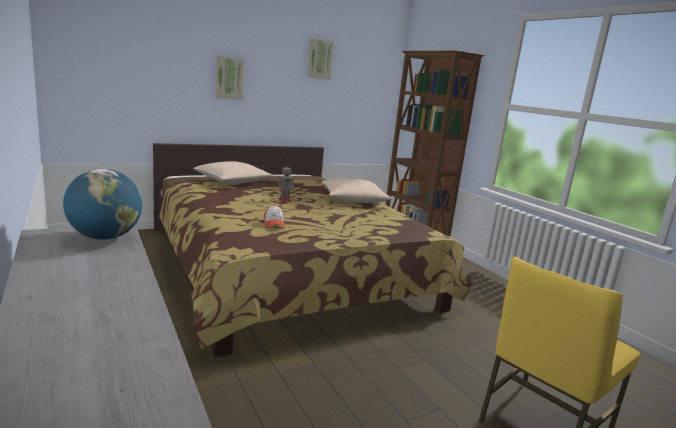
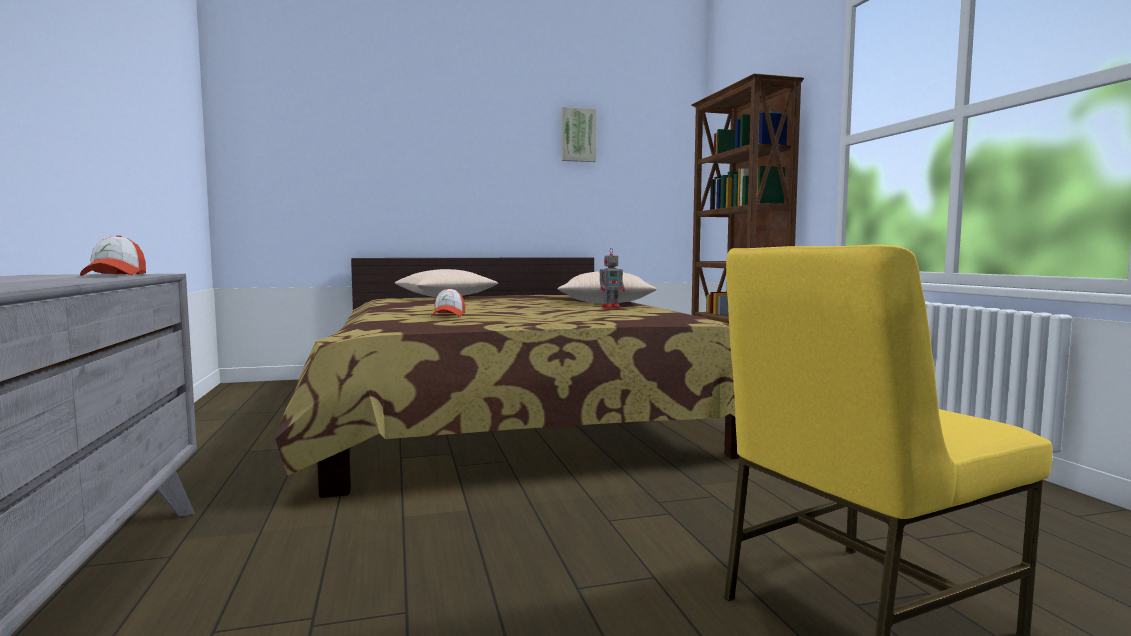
camera: 15 degrees right, 10 degrees down
globe [63,169,142,240] -> cap [80,235,146,276]
picture [215,56,244,100] -> none
toy robot [279,163,294,202] -> toy robot moved to [600,249,625,309]

